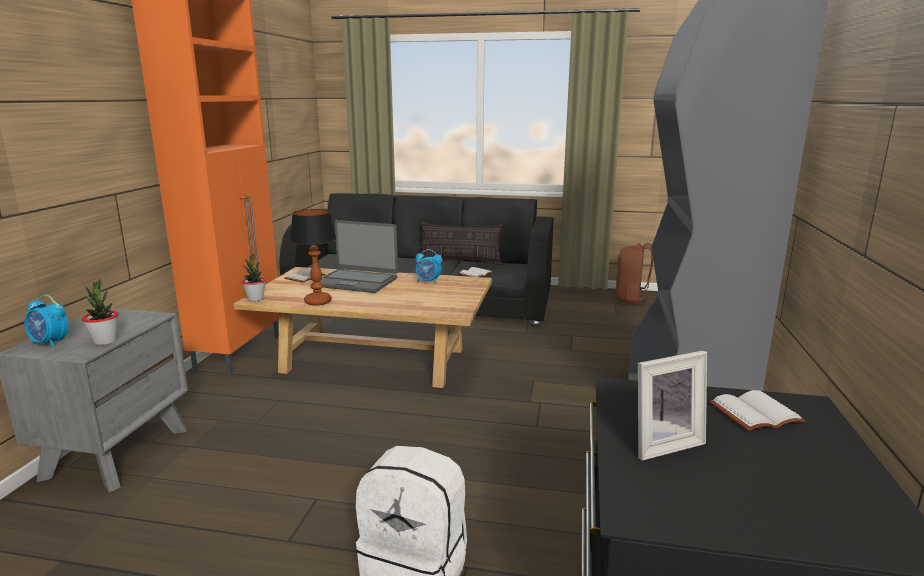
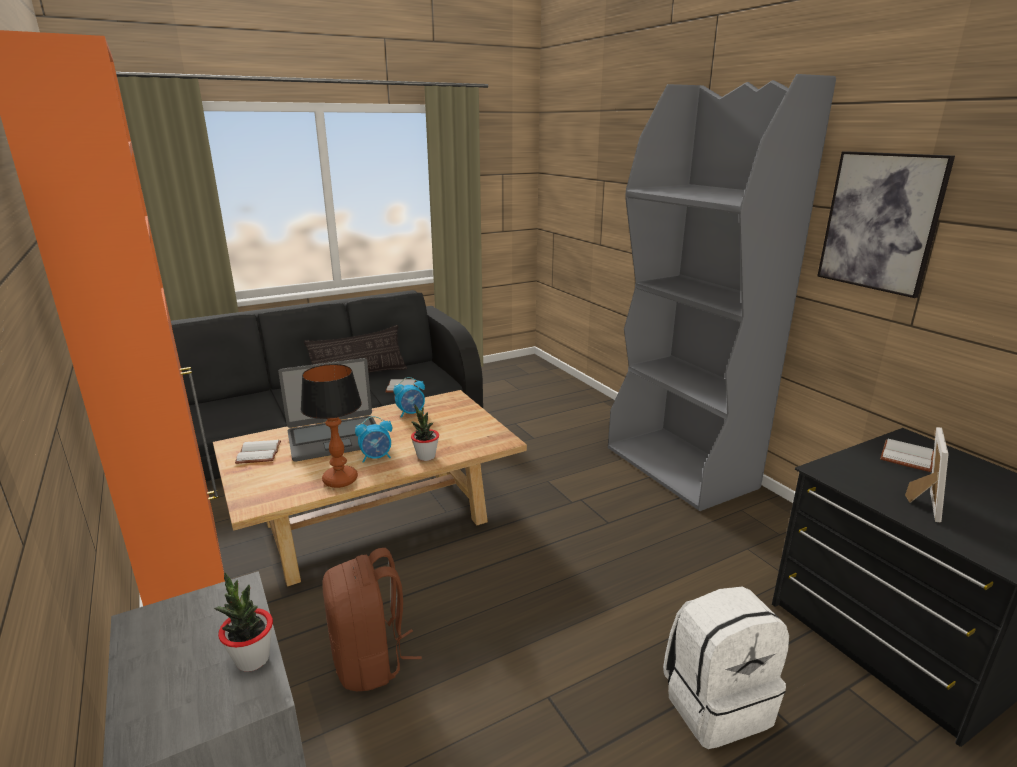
camera: 40 degrees left, 5 degrees up
alarm clock [24,295,69,348] -> alarm clock moved to [355,416,392,463]
potted plant [242,254,266,301] -> potted plant moved to [411,405,439,461]
brown backpack [616,243,657,304] -> brown backpack moved to [322,548,422,691]
none -> picture [817,151,955,298]

